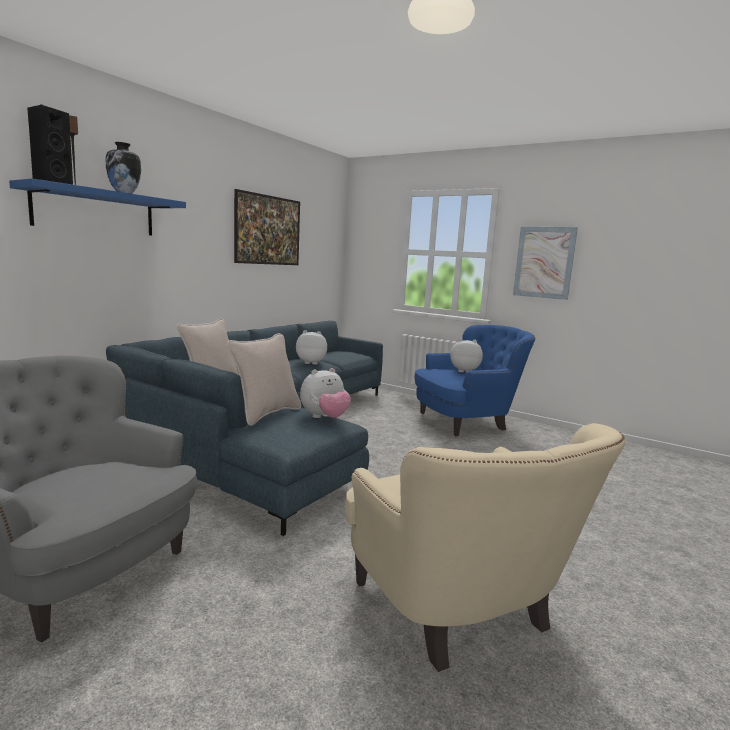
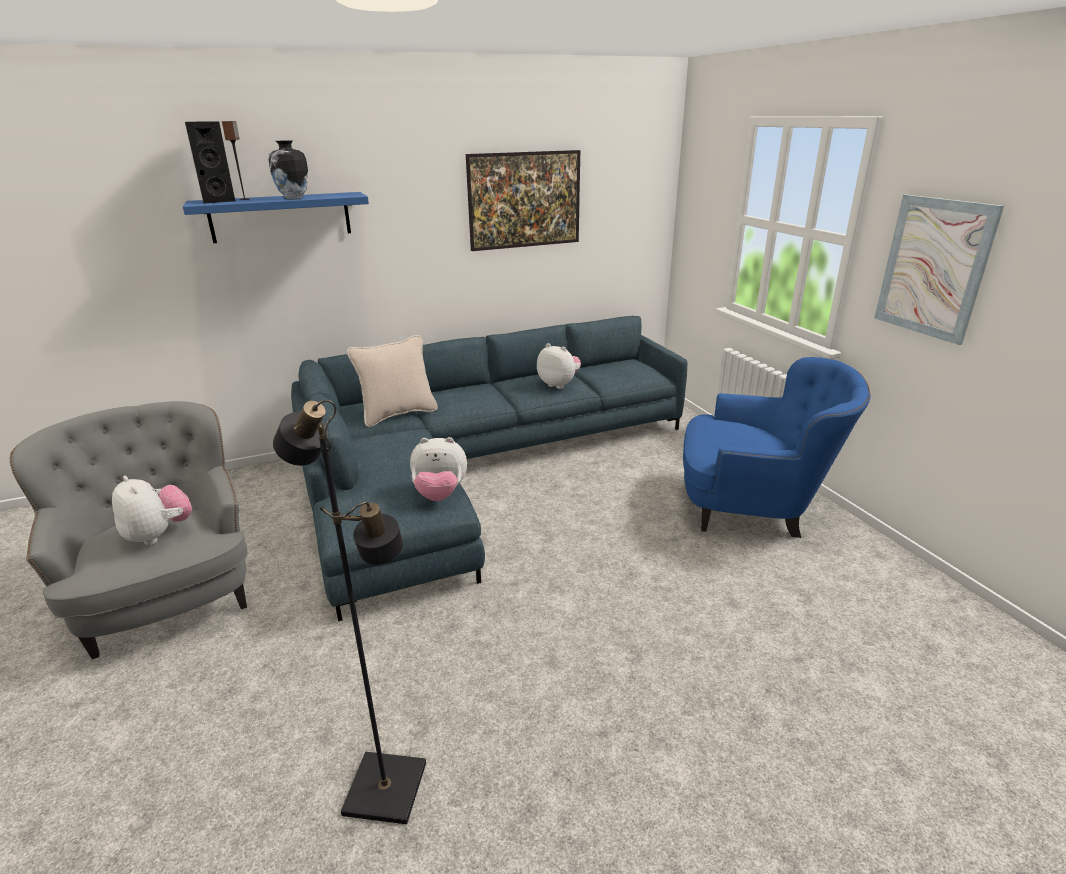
camera: 35 degrees right, 15 degrees up
beige pillow [227,333,301,426] -> none
beige armchair [345,423,626,672] -> black floor lamp [273,400,426,824]
plush toy [450,338,483,373] -> plush toy moved to [112,475,192,545]

